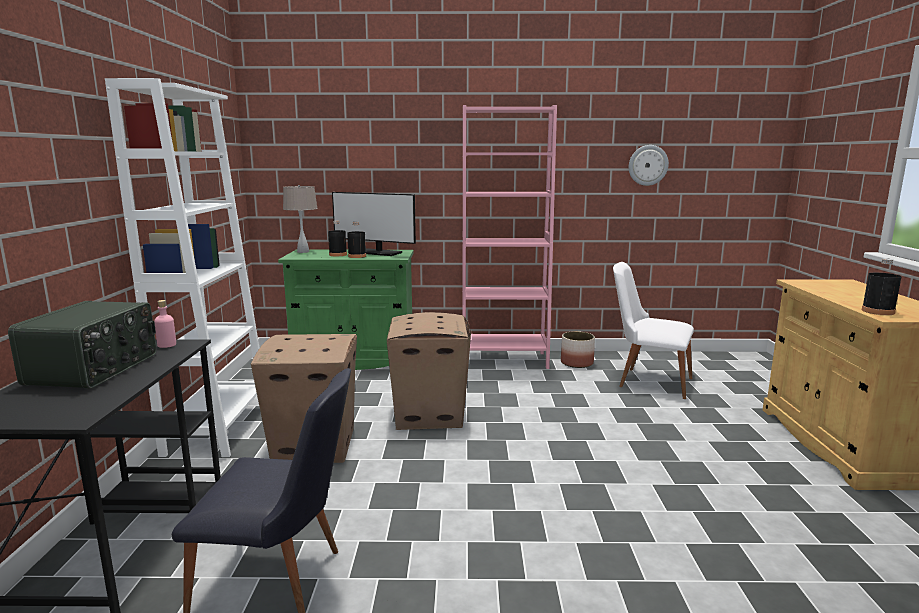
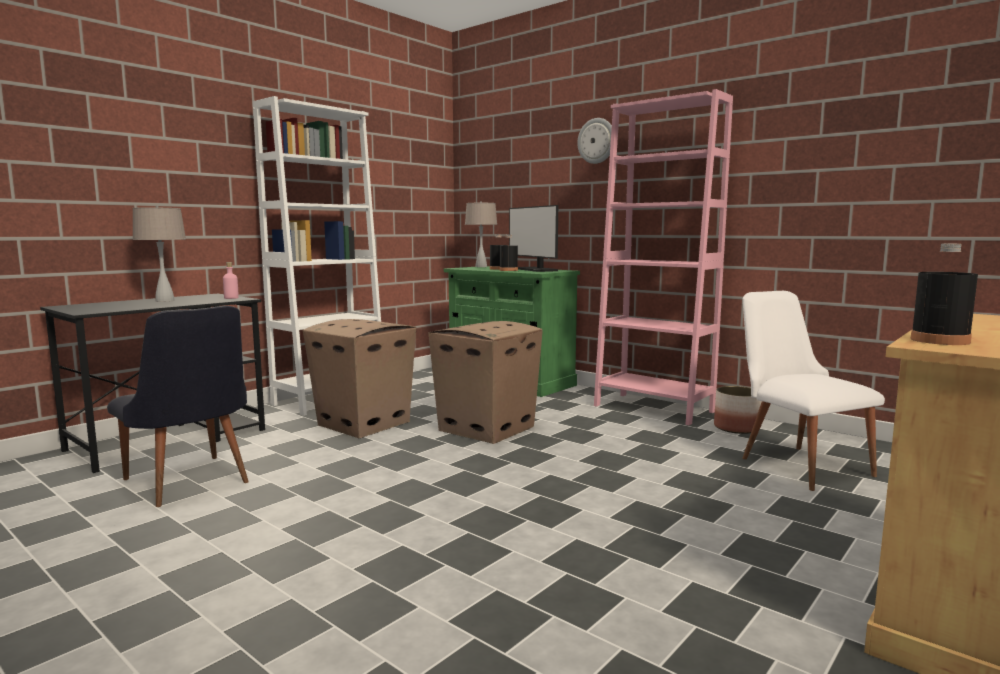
camera: 40 degrees right, 5 degrees down
radio [8,301,156,388] -> beige table lamp [133,206,186,302]
wall clock [629,145,669,186] -> wall clock moved to [577,118,612,164]

